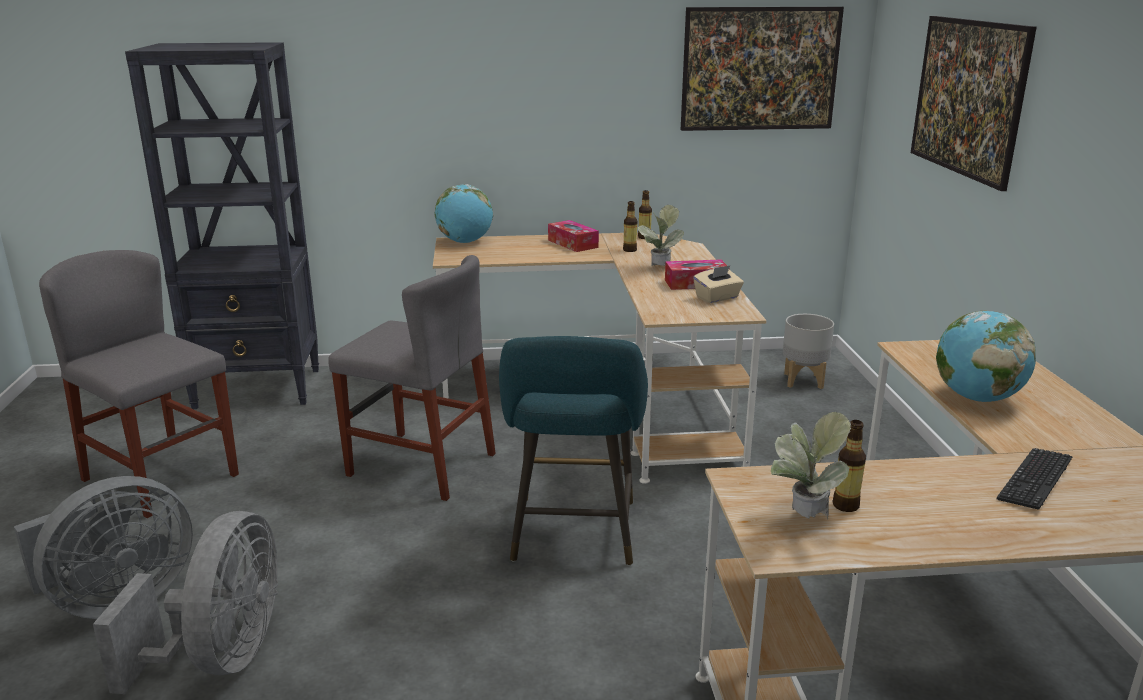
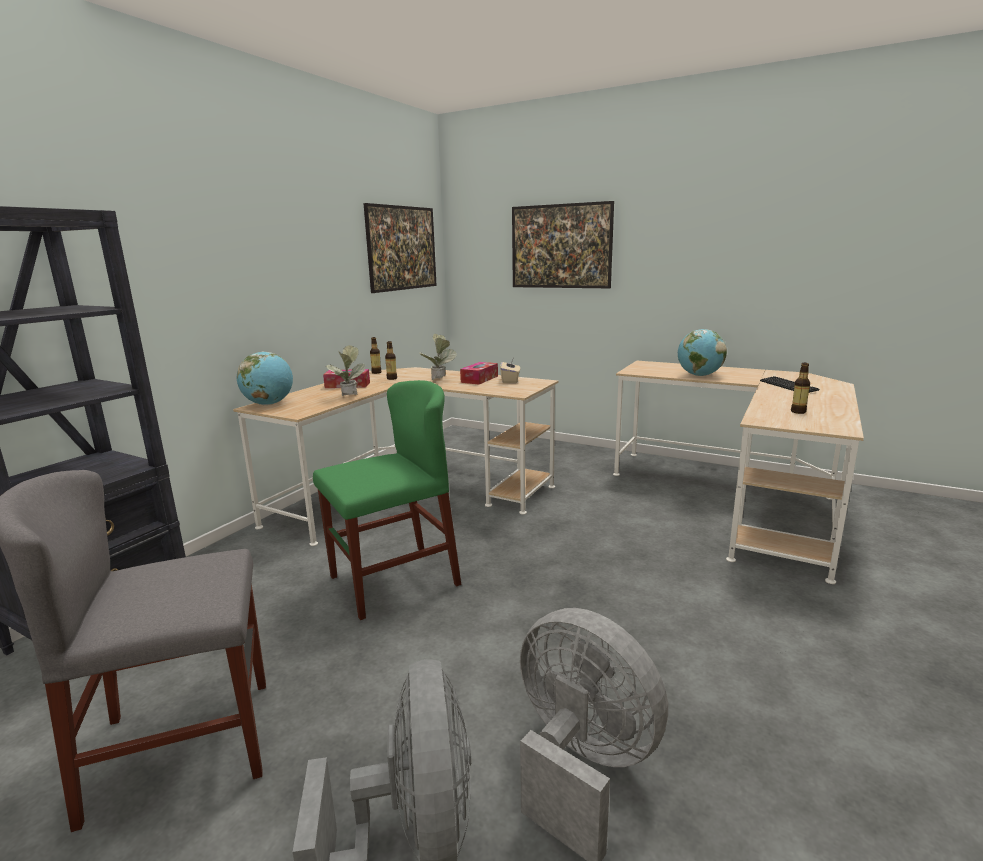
camera: 55 degrees left, 5 degrees down
grey chair [328,255,496,501] -> green chair [313,380,461,620]
turquoise stool [499,336,648,566] -> none
potted plant [771,412,852,520] -> potted plant moved to [326,345,365,396]
grey planter [783,314,834,389] -> none

